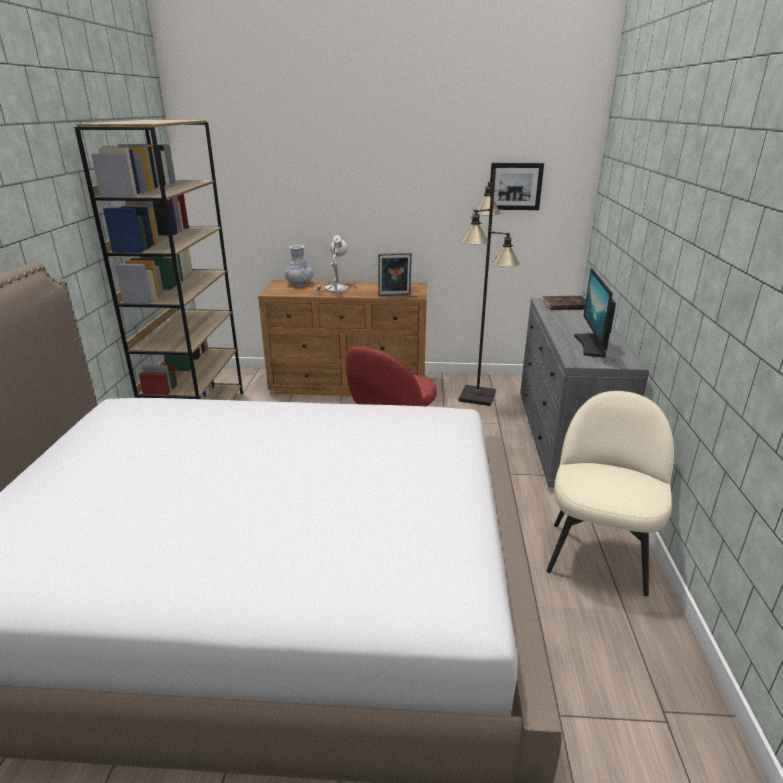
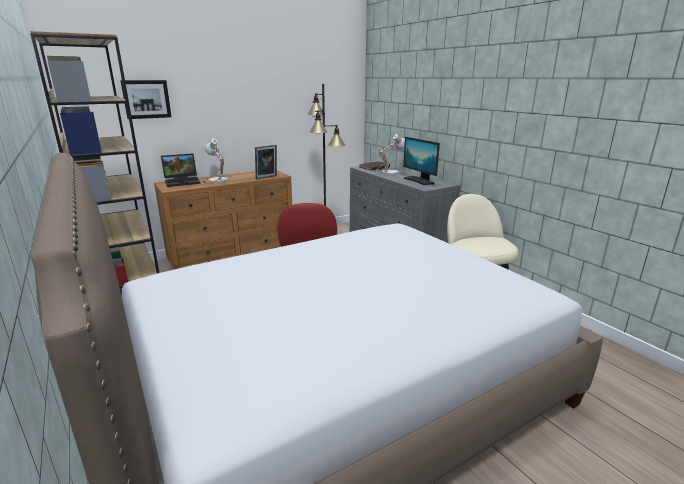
camera: 35 degrees left, 5 degrees down
vase [285,245,313,286] -> laptop [161,153,201,187]
picture [490,163,544,210] -> picture moved to [120,80,172,119]
none -> table lamp [374,134,406,175]

